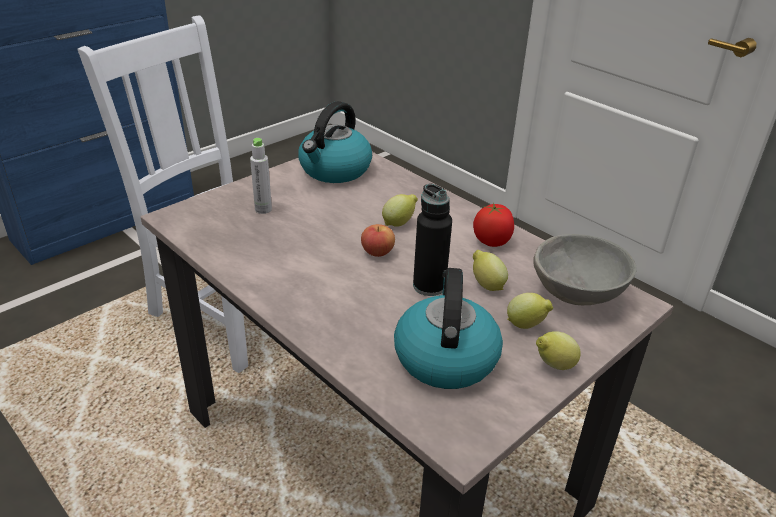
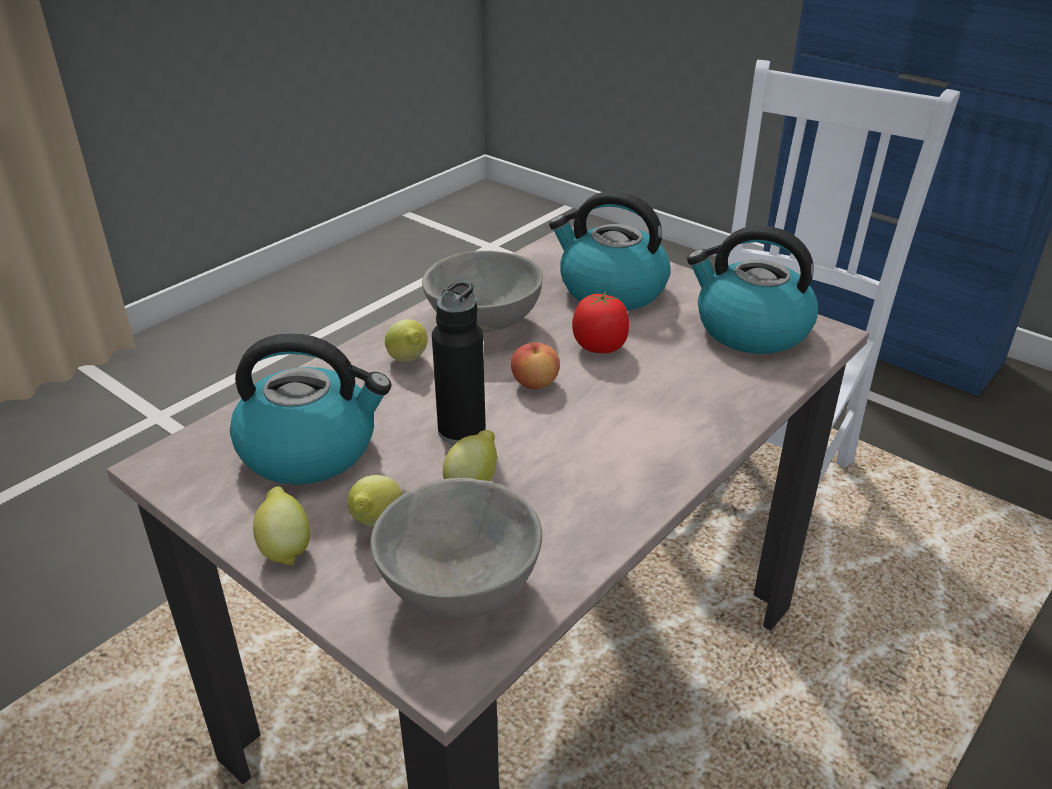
camera: 85 degrees right, 0 degrees up
grey bottle [250,138,272,214] -> kettle [549,191,671,310]
lemon [382,194,418,227] -> lemon moved to [385,319,428,362]
tomato [473,202,514,247] -> tomato moved to [572,292,629,353]
none -> grey bowl [422,251,543,332]

